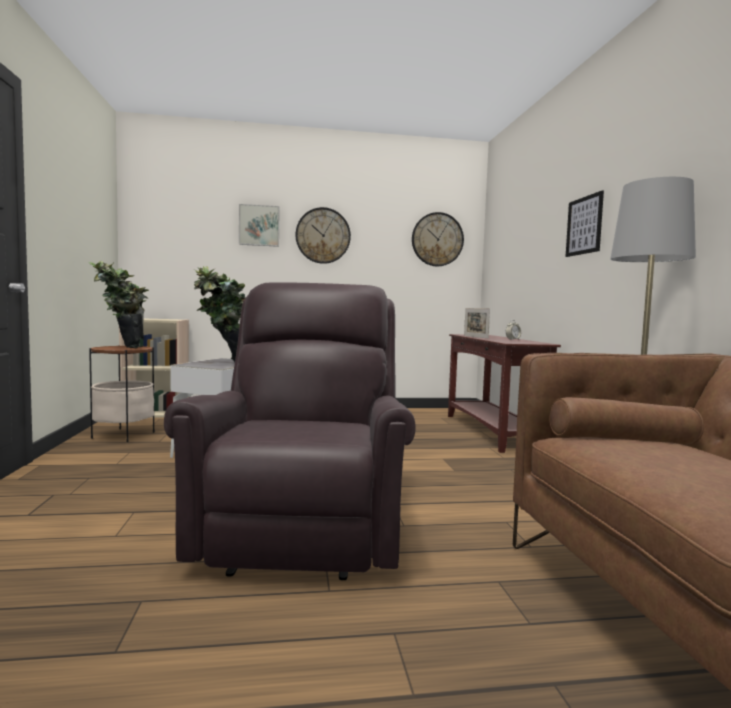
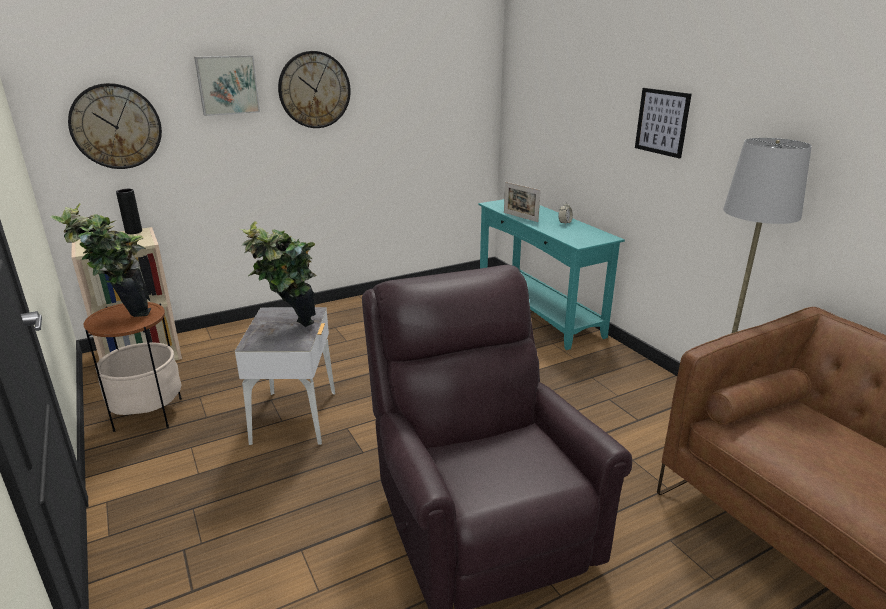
camera: 20 degrees left, 20 degrees up
wall clock [412,212,464,266] -> wall clock moved to [68,83,162,169]
brown console table [448,334,561,453] -> turquoise console table [478,199,625,350]
none -> black vase [116,189,142,234]

